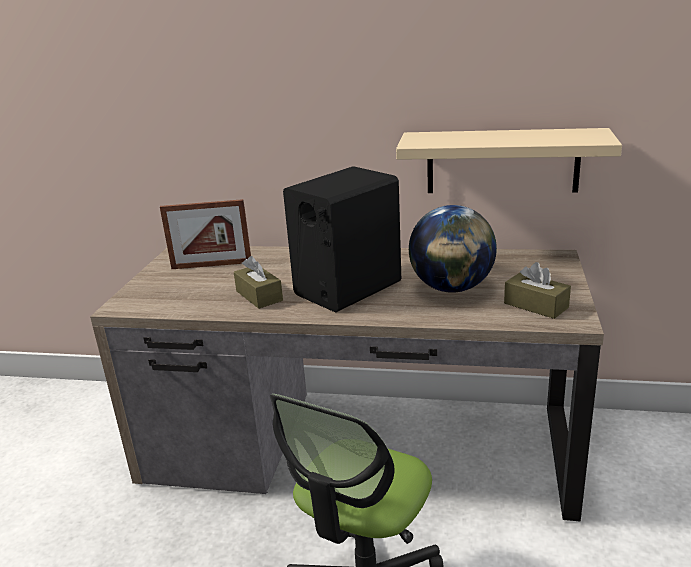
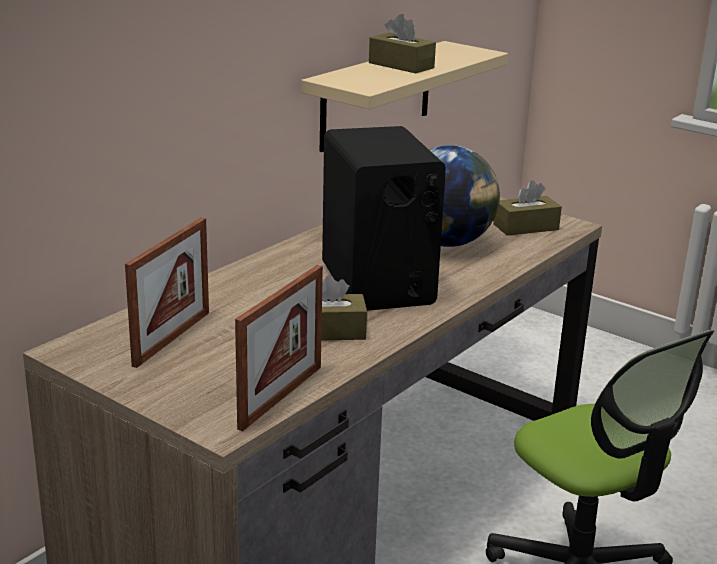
camera: 65 degrees left, 0 degrees up
none -> picture frame [235,265,323,431]
none -> brown tissue box [369,14,436,73]

